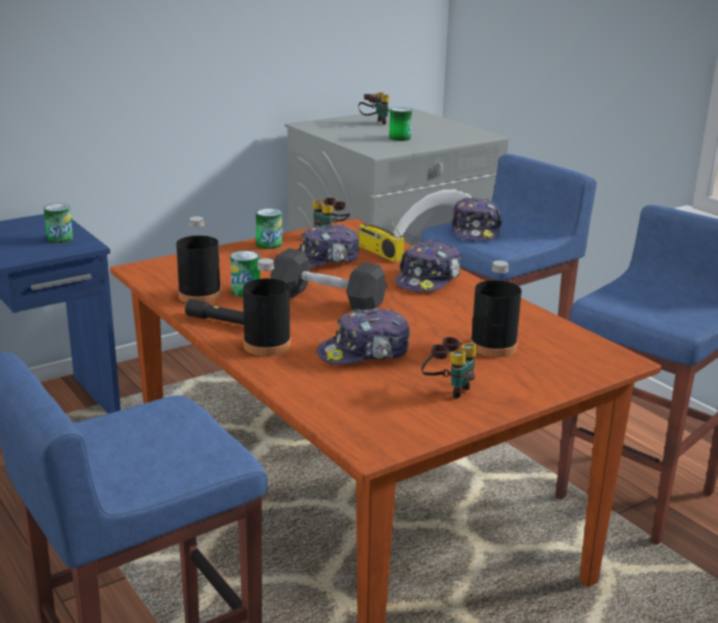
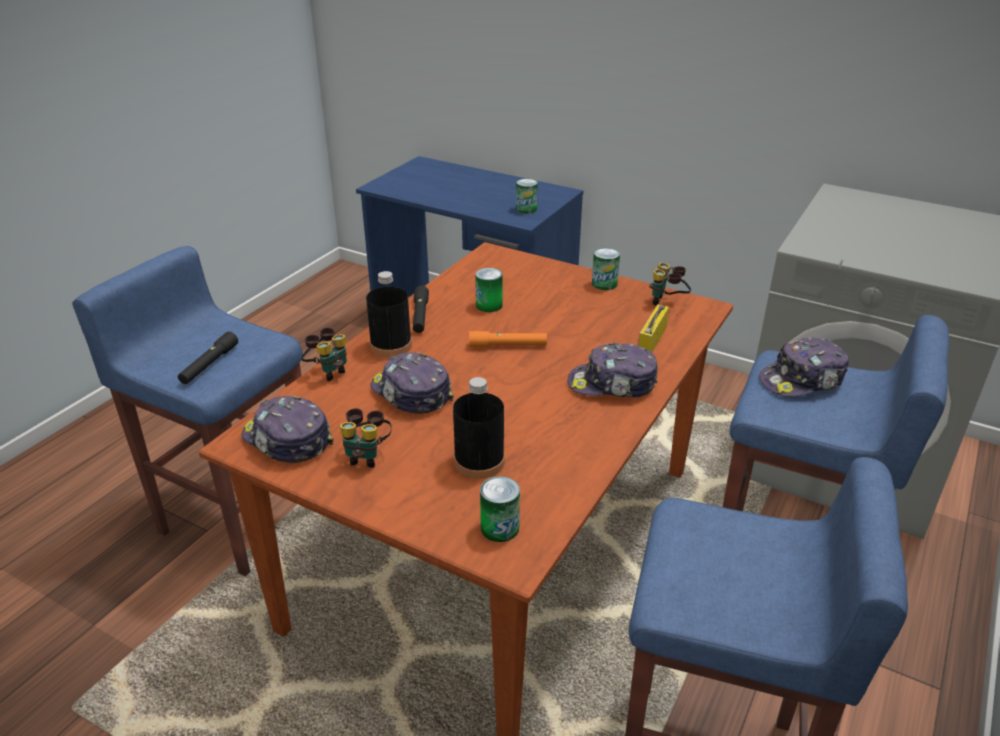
camera: 65 degrees right, 10 degrees up
black bottle [176,217,221,303] -> none
black dumbbell [270,248,387,311] -> orange flashlight [469,331,547,347]
cap [297,225,359,268] -> cap moved to [242,396,334,463]
binoculars [358,92,389,125] -> binoculars moved to [301,328,347,381]
can [389,107,412,141] -> can moved to [480,476,520,542]
none -> black flashlight [178,332,238,384]

